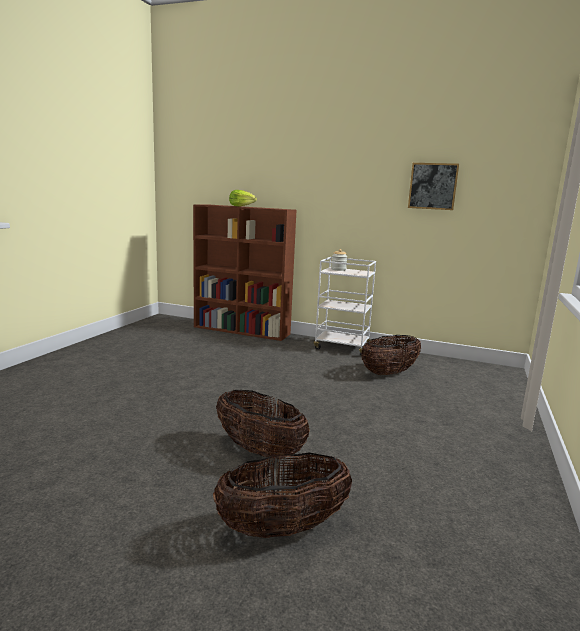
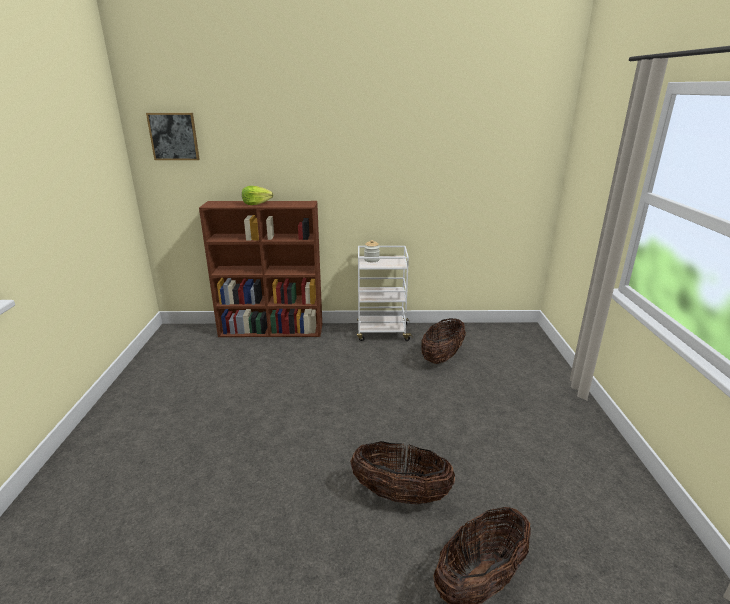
camera: 20 degrees left, 10 degrees up
picture [408,163,459,210] -> picture moved to [146,113,200,160]

